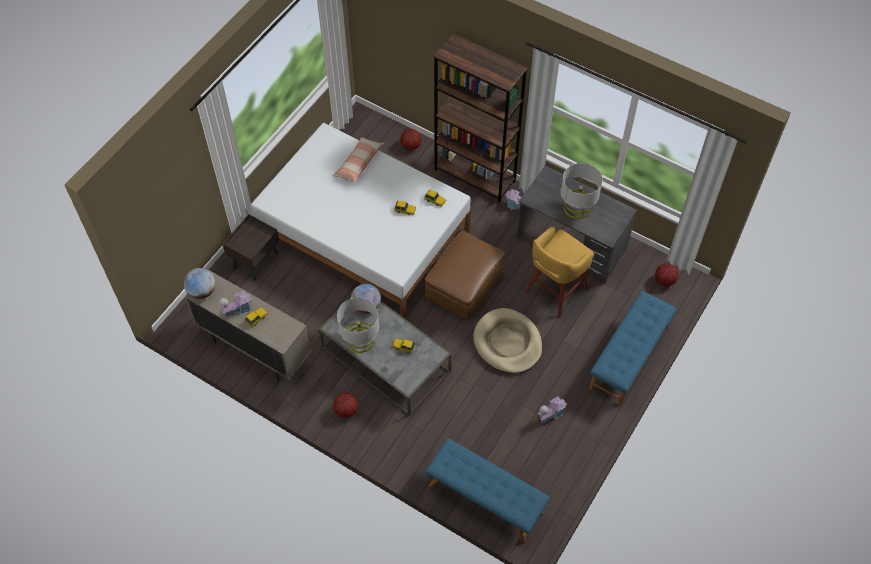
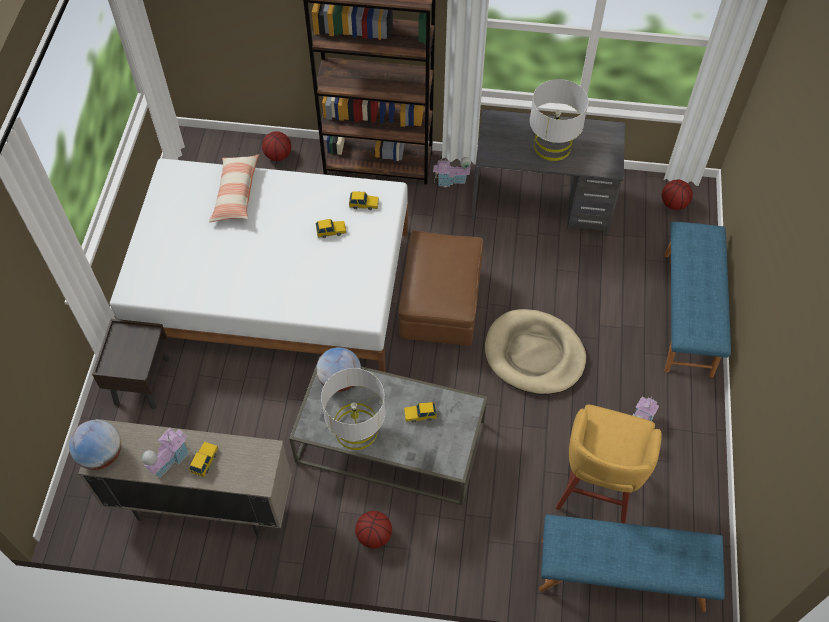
camera: 25 degrees left, 0 degrees up
yellow stool [525,227,594,317] -> yellow stool moved to [556,404,662,523]

